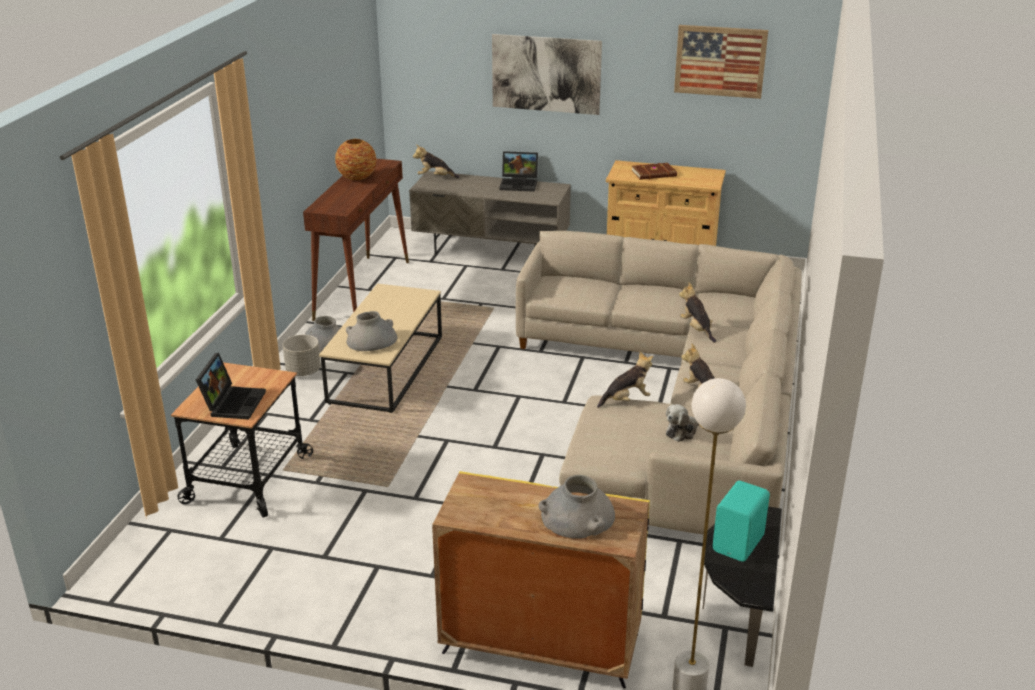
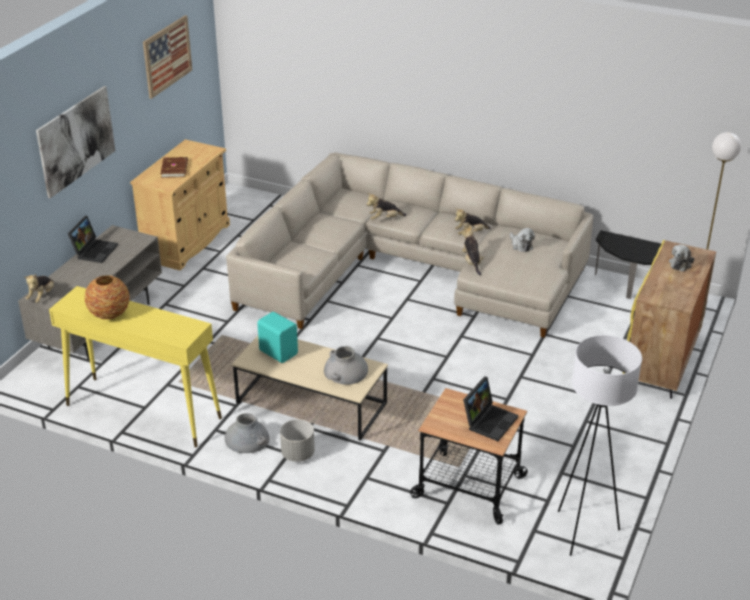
camera: 80 degrees left, 5 degrees up
laptop [196,353,266,420] -> laptop turned 105 degrees clockwise [463,377,518,441]
brown console table [303,159,409,321] -> yellow console table [49,286,222,448]
grey vase [538,475,615,539] -> plush toy [669,245,694,272]
turquoise speaker [713,481,770,562] -> turquoise speaker moved to [257,312,298,363]
none -> white floor lamp [558,335,642,556]

